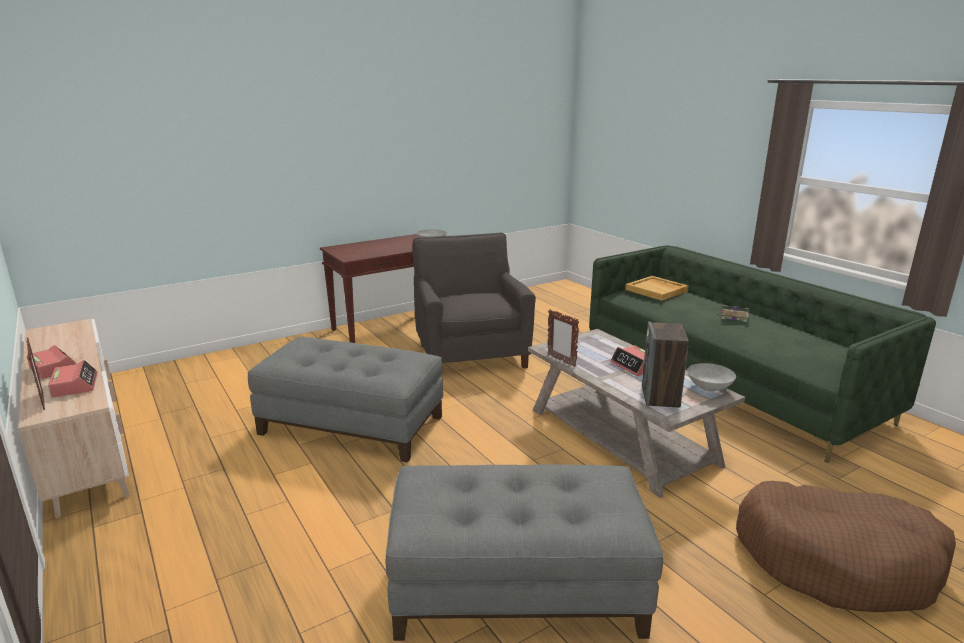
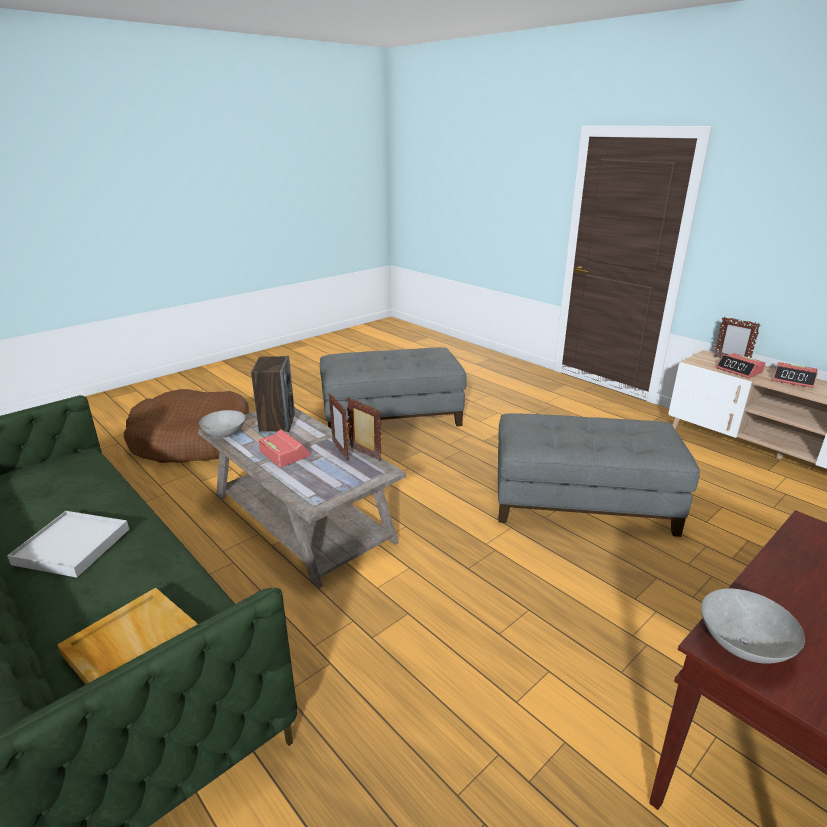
camera: 170 degrees right, 5 degrees up
grey armchair [413,233,536,368] -> none
book [717,305,750,322] -> white tray [7,511,129,578]
none -> picture frame [329,393,349,460]

